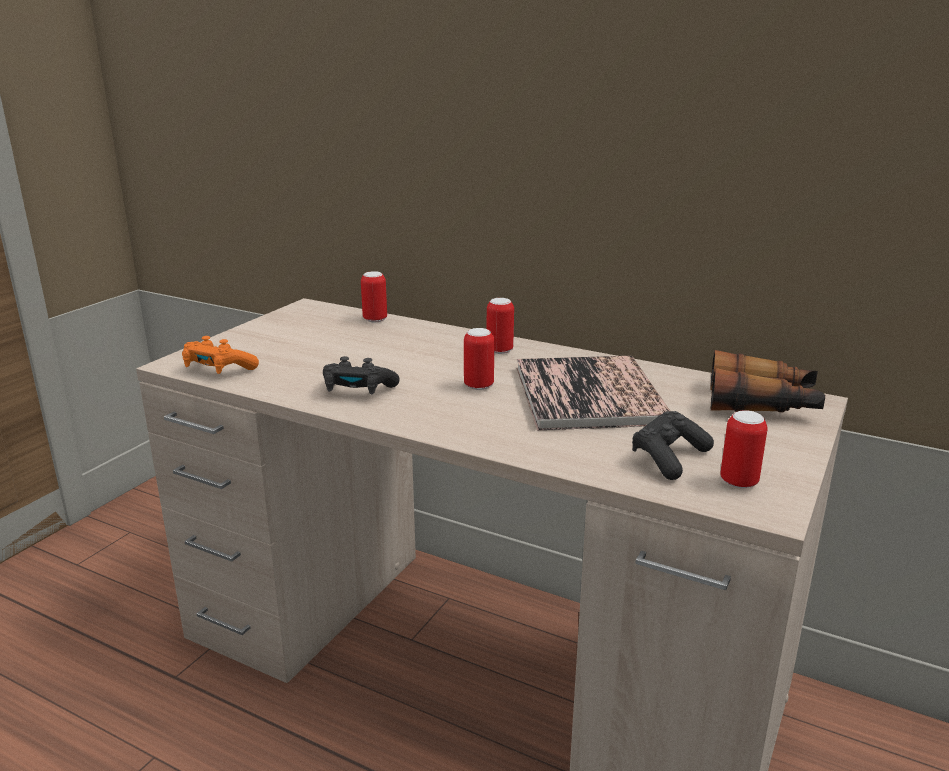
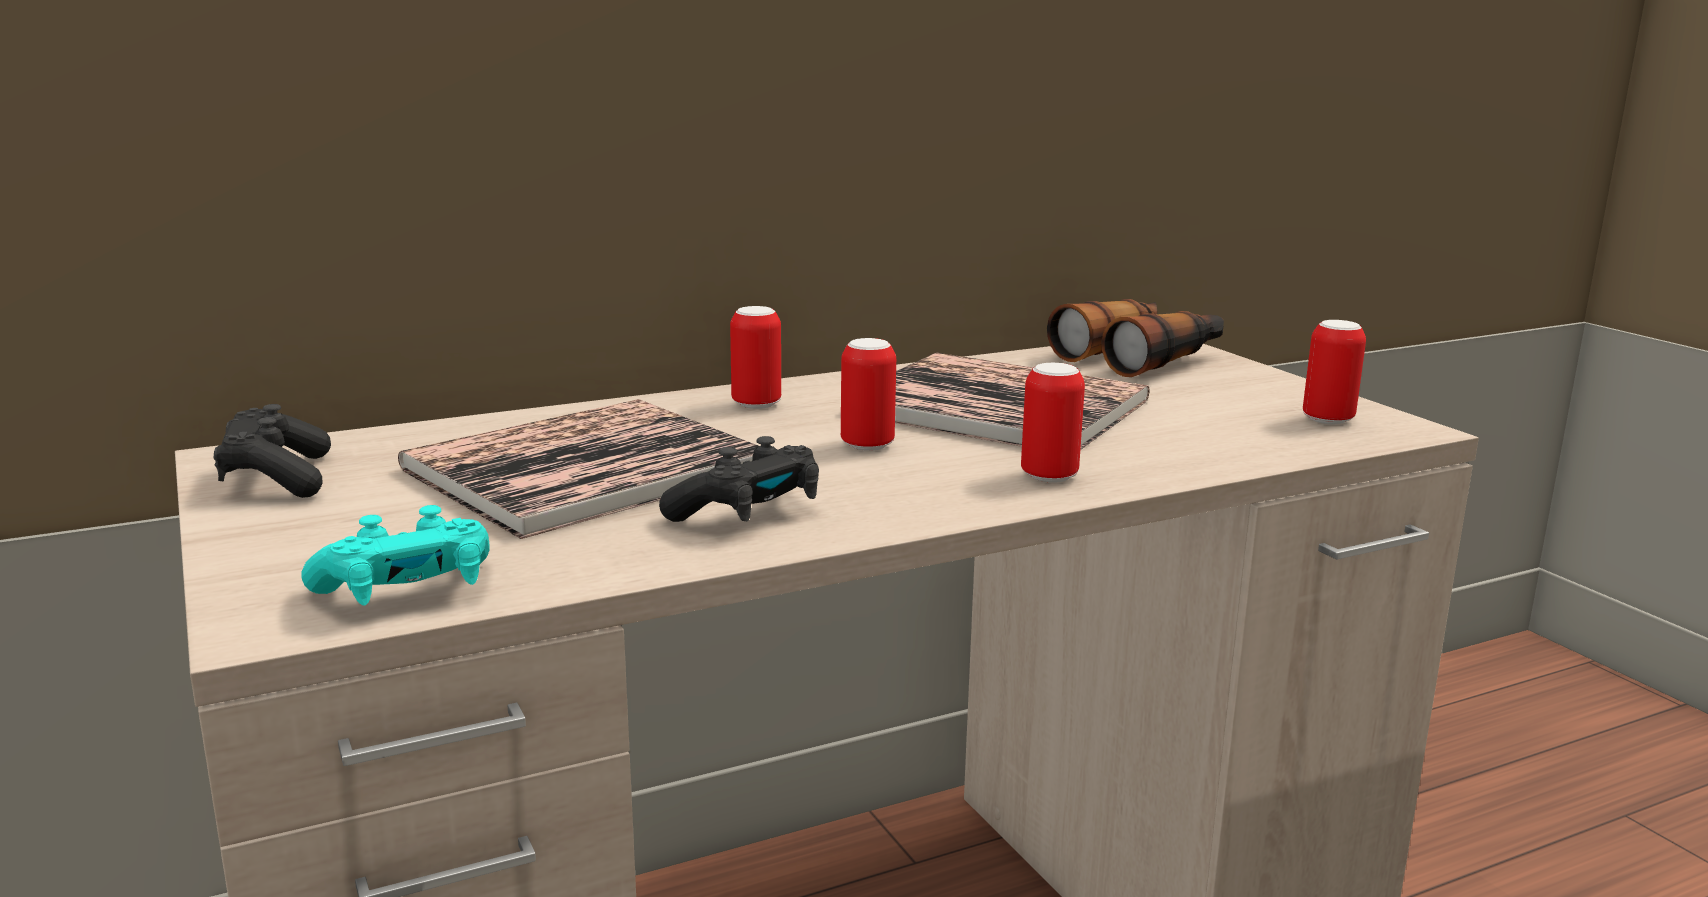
camera: 55 degrees left, 5 degrees down
orange game controller [182,336,259,374] -> turquoise game controller [301,505,489,606]
can [361,271,387,322] -> can moved to [1021,363,1085,483]
black game controller [632,411,714,480] -> black game controller moved to [214,404,331,498]
none -> book [398,399,759,539]

